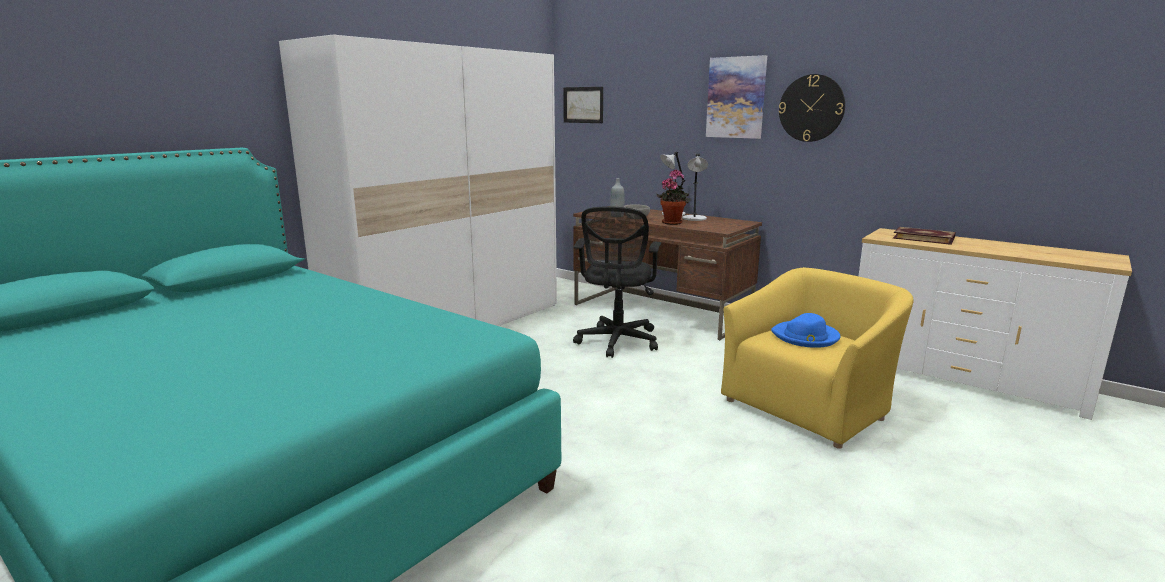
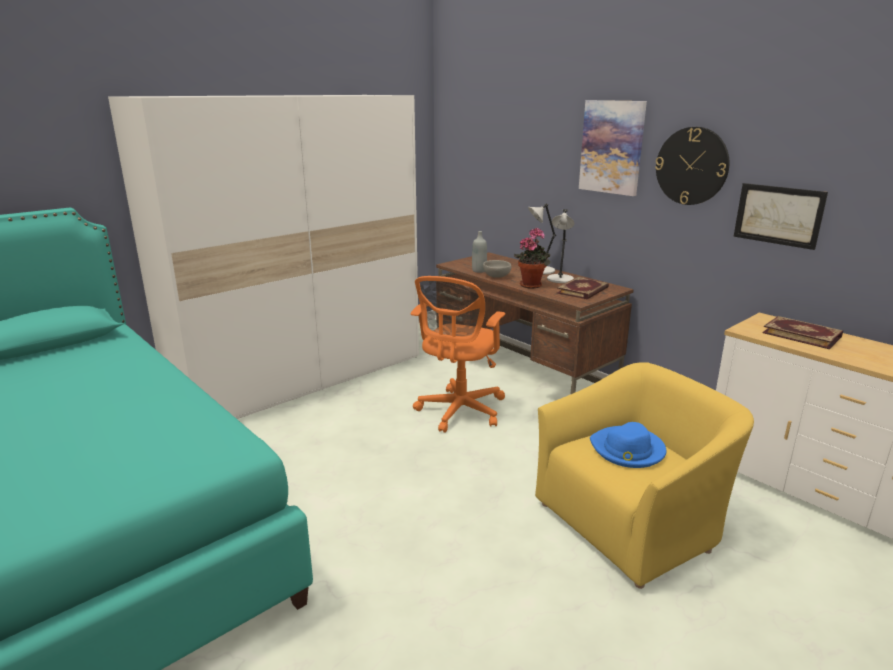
camera: 10 degrees right, 5 degrees up
picture [563,87,603,123] -> picture moved to [734,183,828,250]
black office chair [573,206,661,358] -> orange office chair [410,276,505,433]
none -> book [557,277,609,300]

